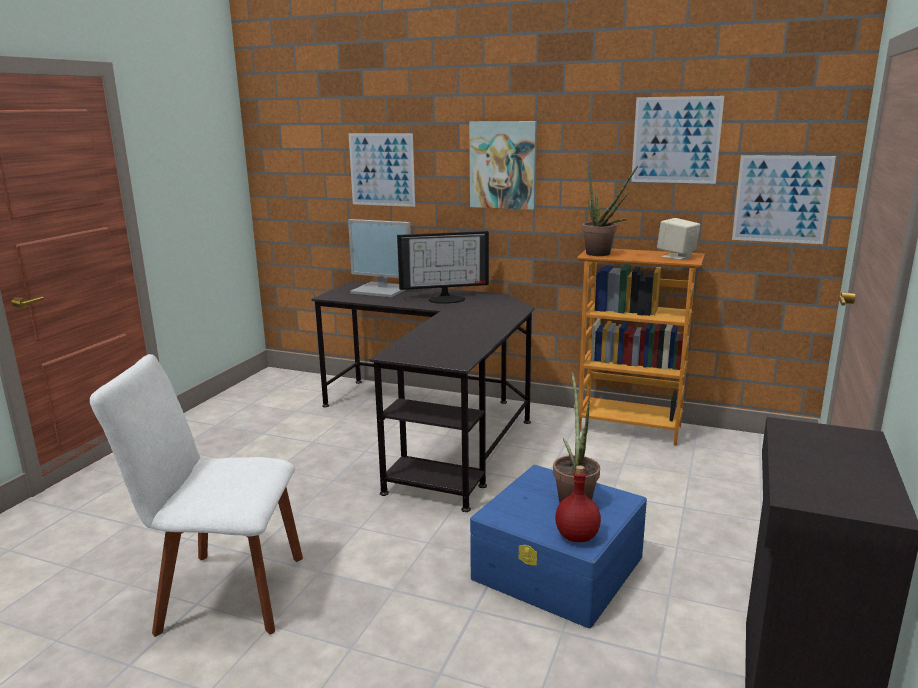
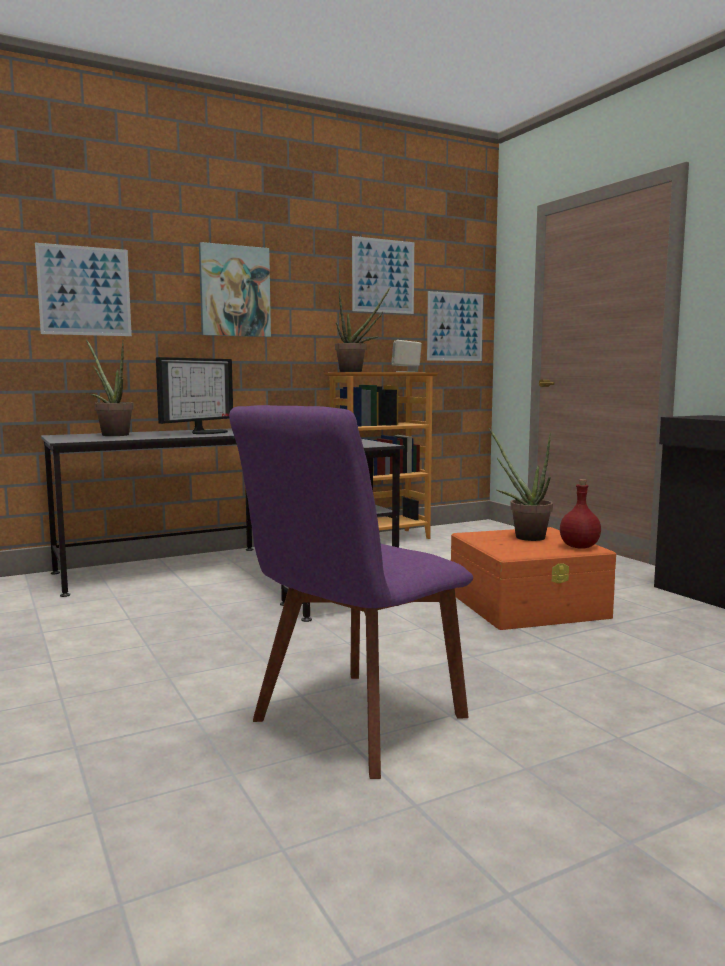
camera: 50 degrees left, 10 degrees down
white chair [90,354,303,637] -> purple chair [229,405,473,779]
monitor [348,219,411,297] -> potted plant [86,339,134,436]
blue storage box [470,465,647,628] -> orange storage box [450,527,616,630]

